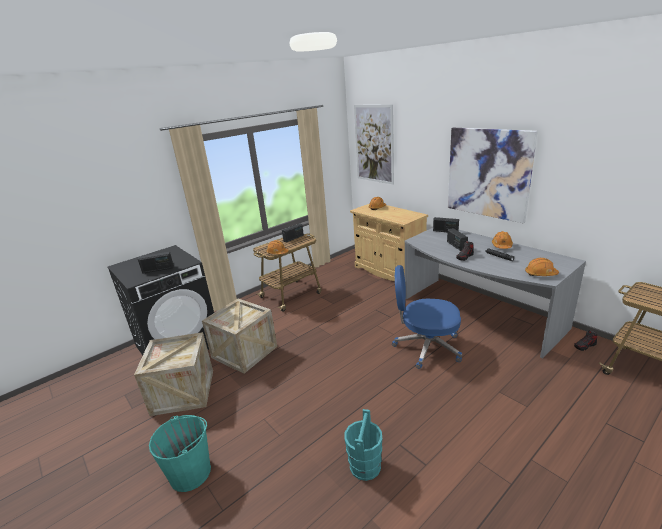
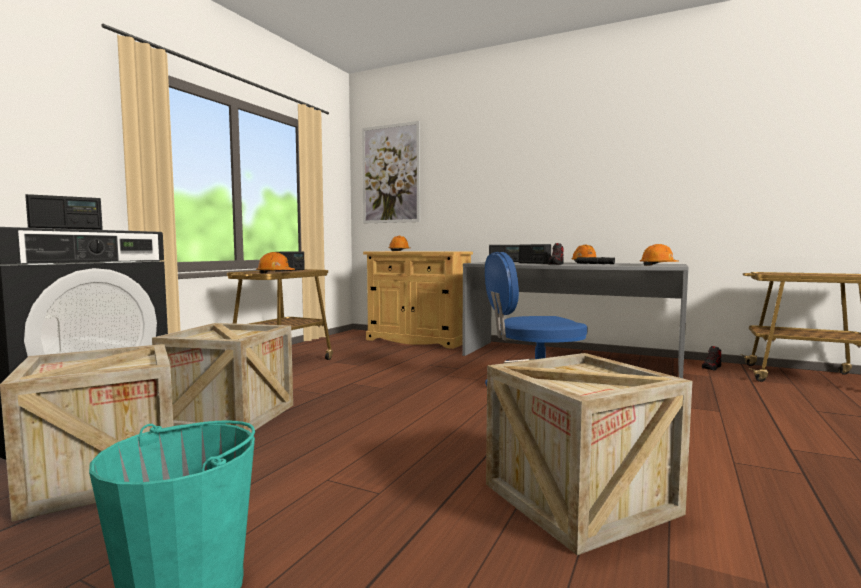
camera: 25 degrees left, 20 degrees down
turquoise bucket [345,409,382,481] -> crate [486,353,692,555]
picture [448,128,538,223] -> none

